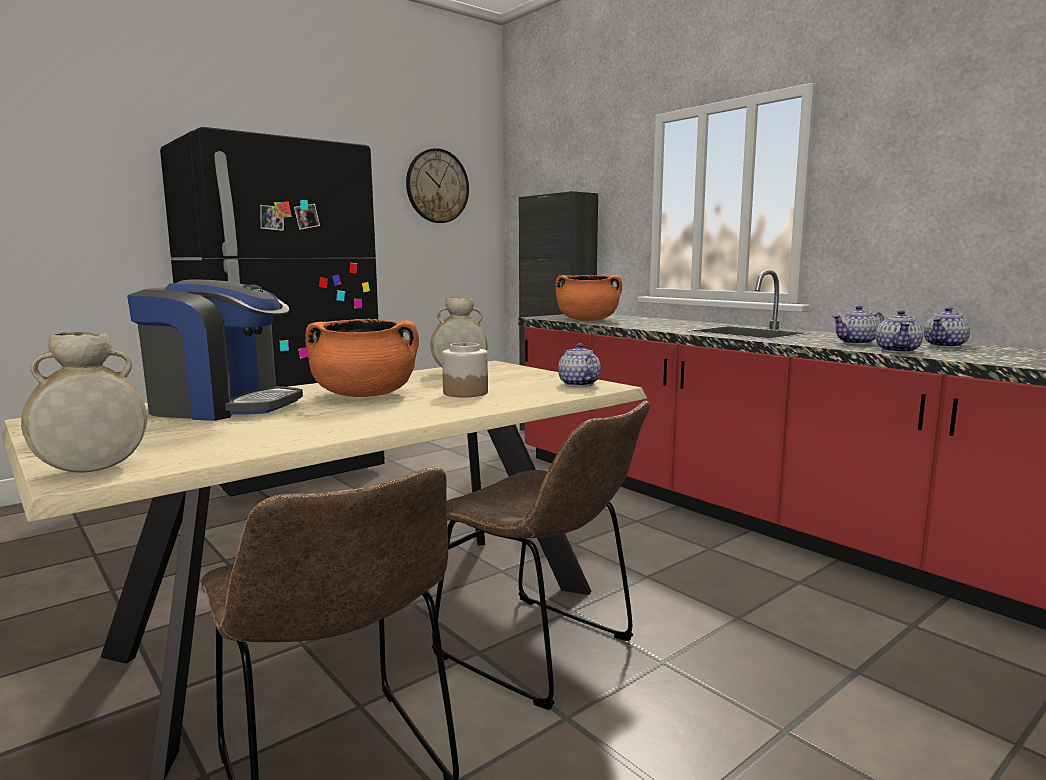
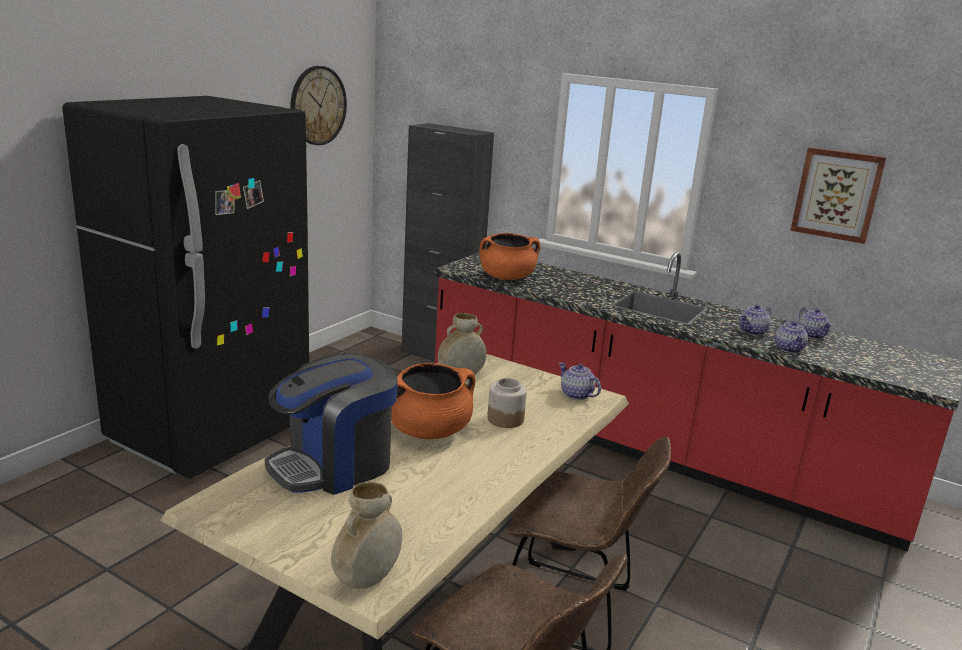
camera: 20 degrees left, 10 degrees up
coffee machine [127,279,303,421] -> coffee machine turned 150 degrees clockwise [265,353,398,495]
teapot [924,307,970,347] -> teapot turned 45 degrees counterclockwise [798,307,832,339]
none -> picture [790,147,886,244]

